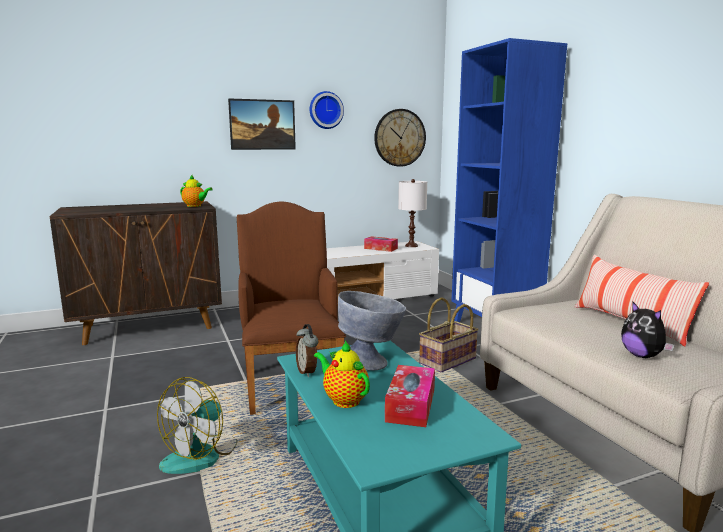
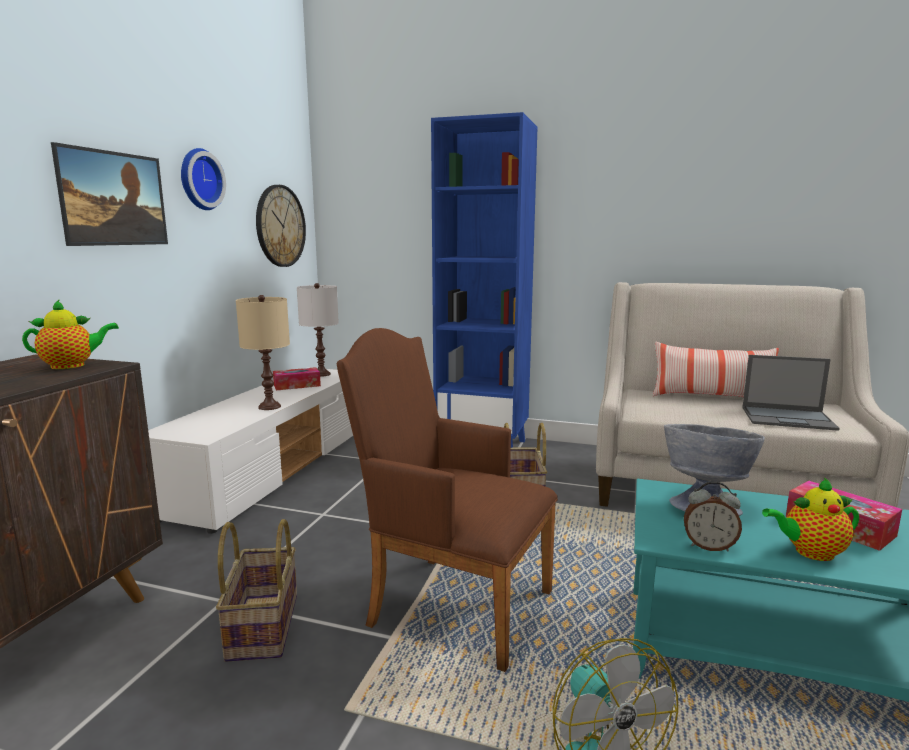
camera: 50 degrees left, 0 degrees up
plush toy [621,301,675,358] -> laptop [742,355,840,431]
none -> basket [216,519,297,662]
none -> beige table lamp [236,295,290,410]

